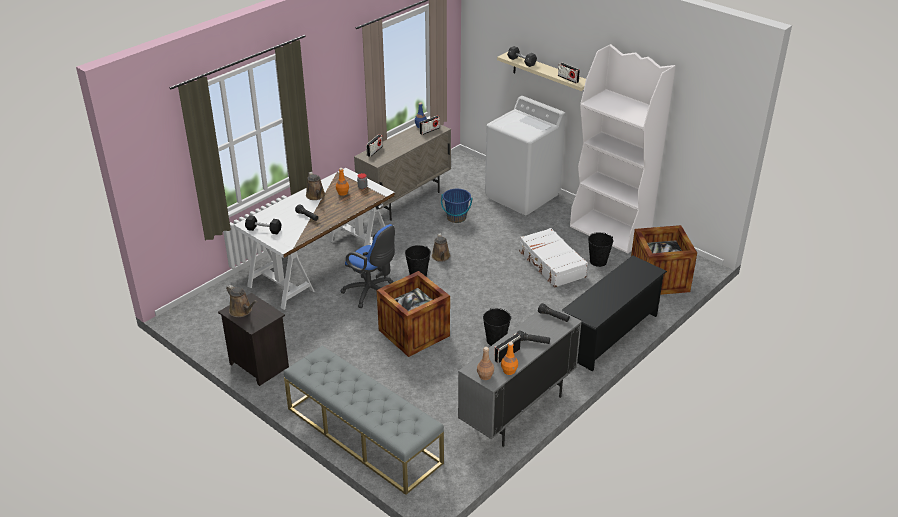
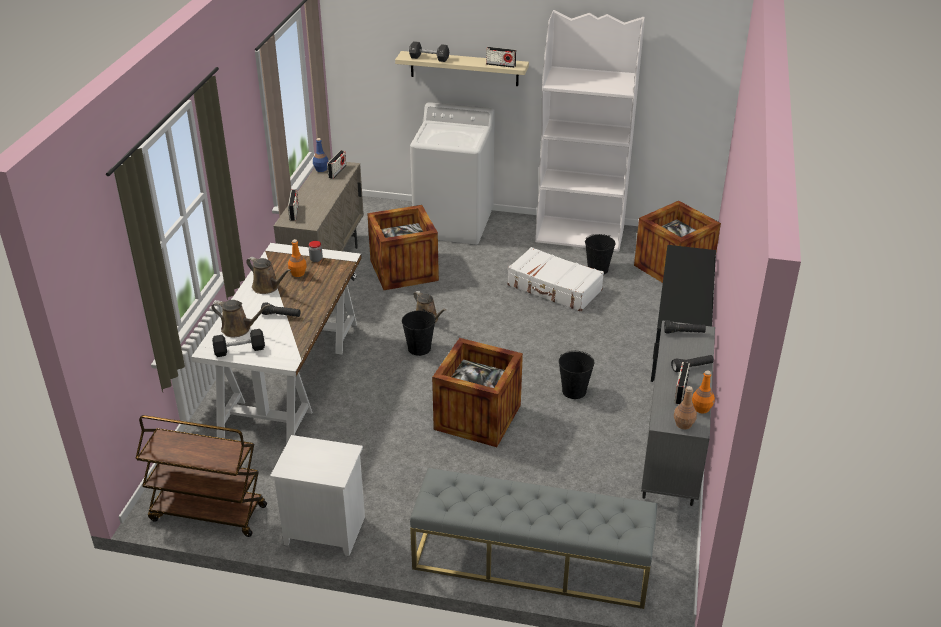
camera: 30 degrees left, 0 degrees up
black nightstand [218,293,289,386] -> white nightstand [270,435,365,556]
brown watering can [226,285,257,317] -> brown watering can moved to [211,300,270,337]
blue office chair [341,224,395,308] -> none
blue bucket [441,189,473,223] -> crate [367,205,439,290]
none -> brown cart [135,415,267,537]

